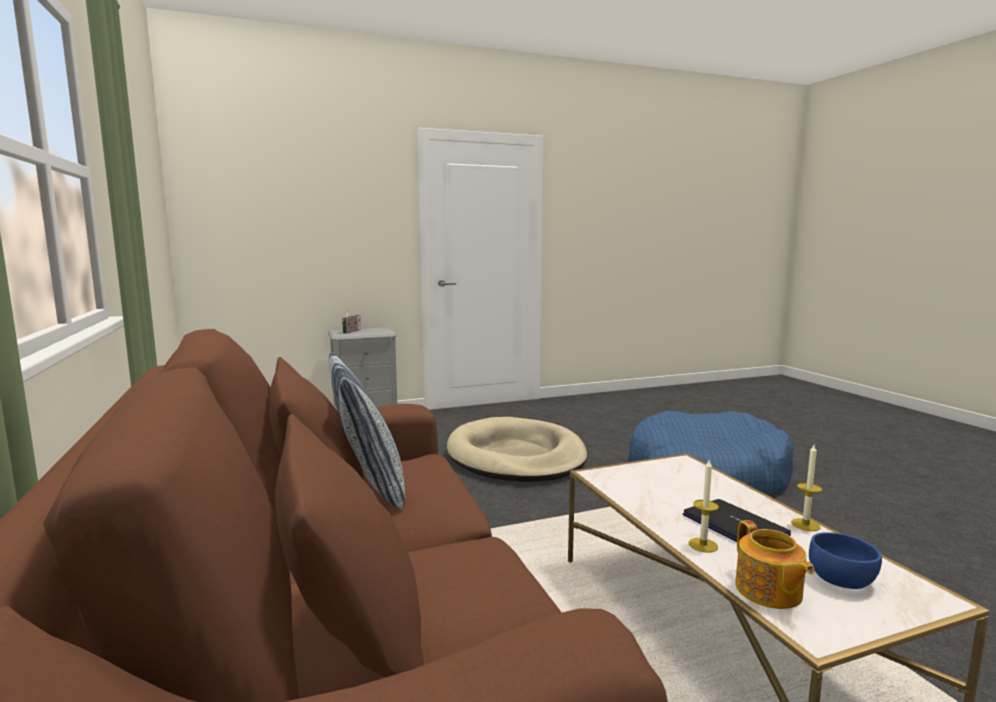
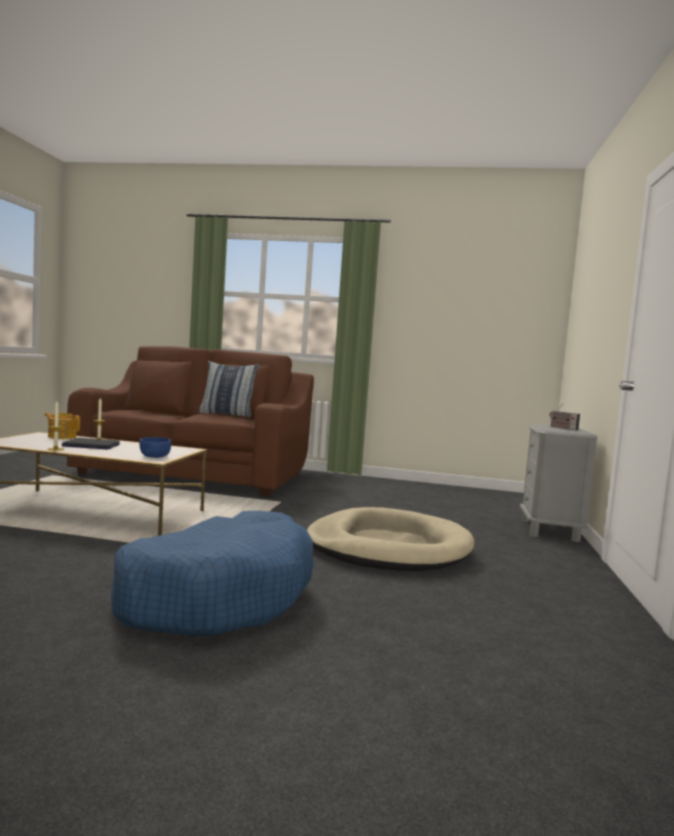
camera: 120 degrees right, 5 degrees down
blue bowl [809,532,882,589] -> blue bowl moved to [139,437,171,458]

